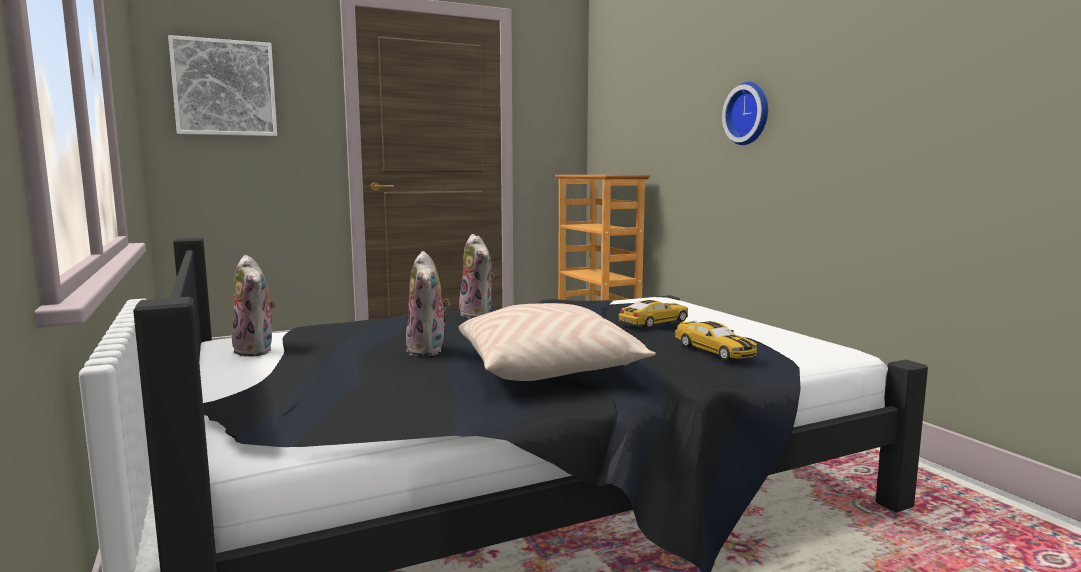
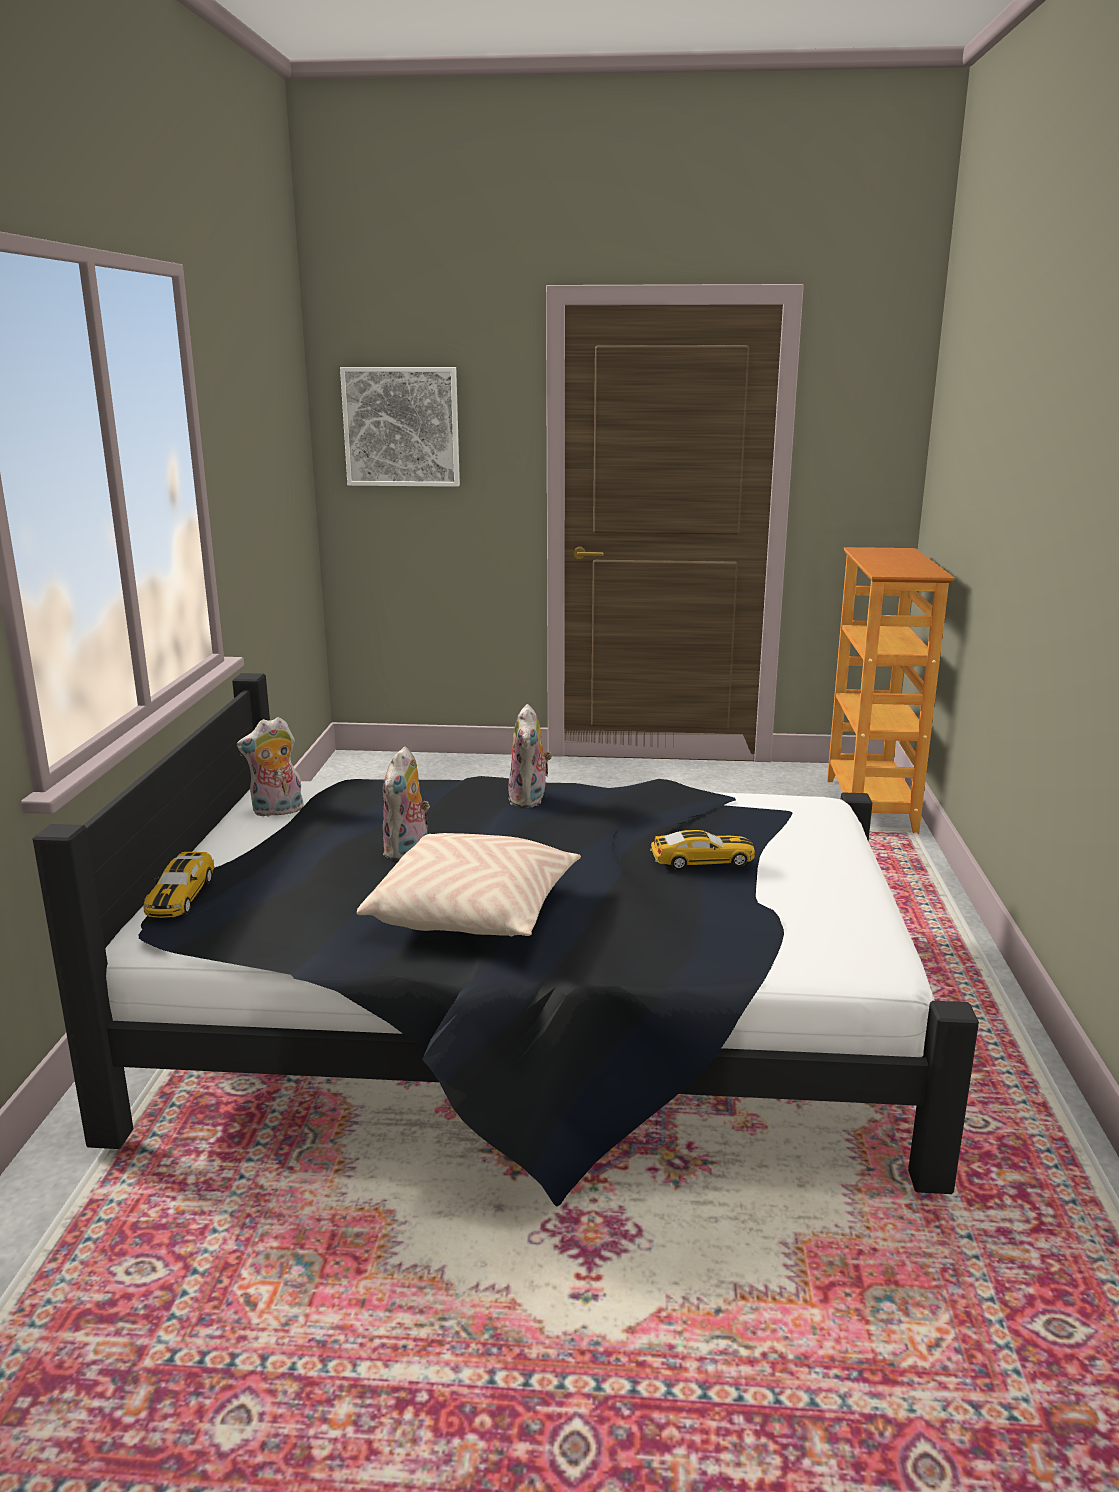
camera: 30 degrees right, 10 degrees up
plush toy [232,255,276,357] -> plush toy turned 75 degrees clockwise [237,717,304,817]
toy car [675,321,757,360] -> toy car moved to [144,852,214,918]
wall clock [722,82,768,145] -> none

